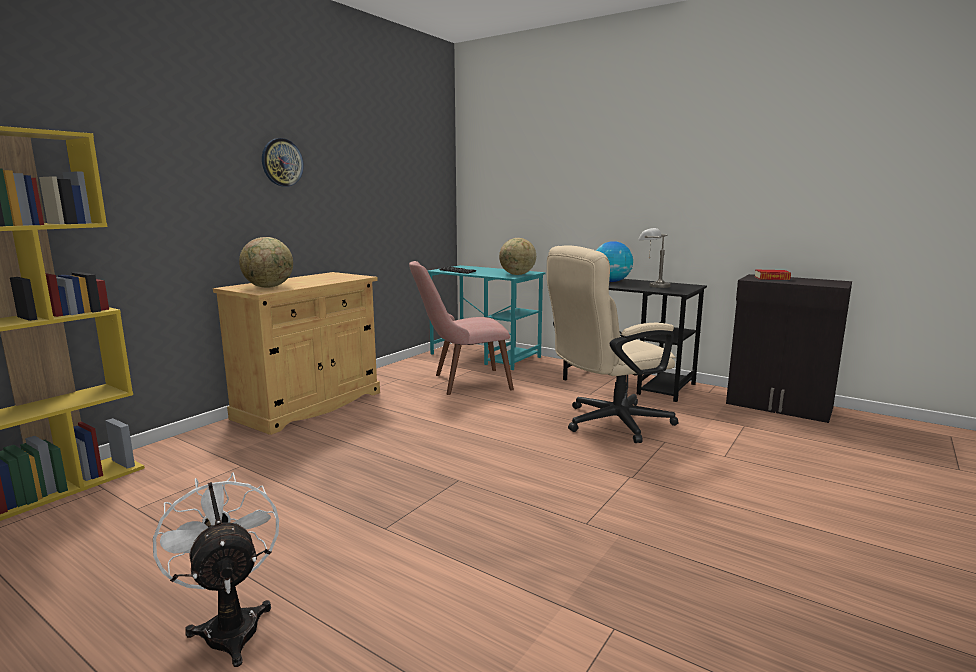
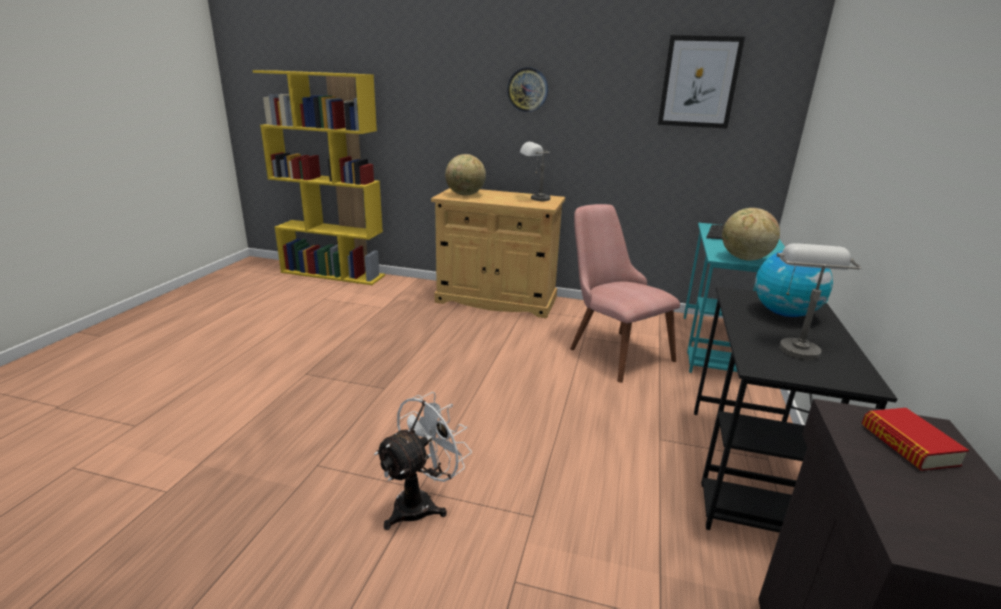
camera: 70 degrees right, 10 degrees up
white fan [153,472,279,667] -> white fan moved to [374,392,472,530]
beige office chair [547,245,679,443] -> none
none -> grey table lamp [520,142,550,201]
none -> picture [658,35,745,128]

